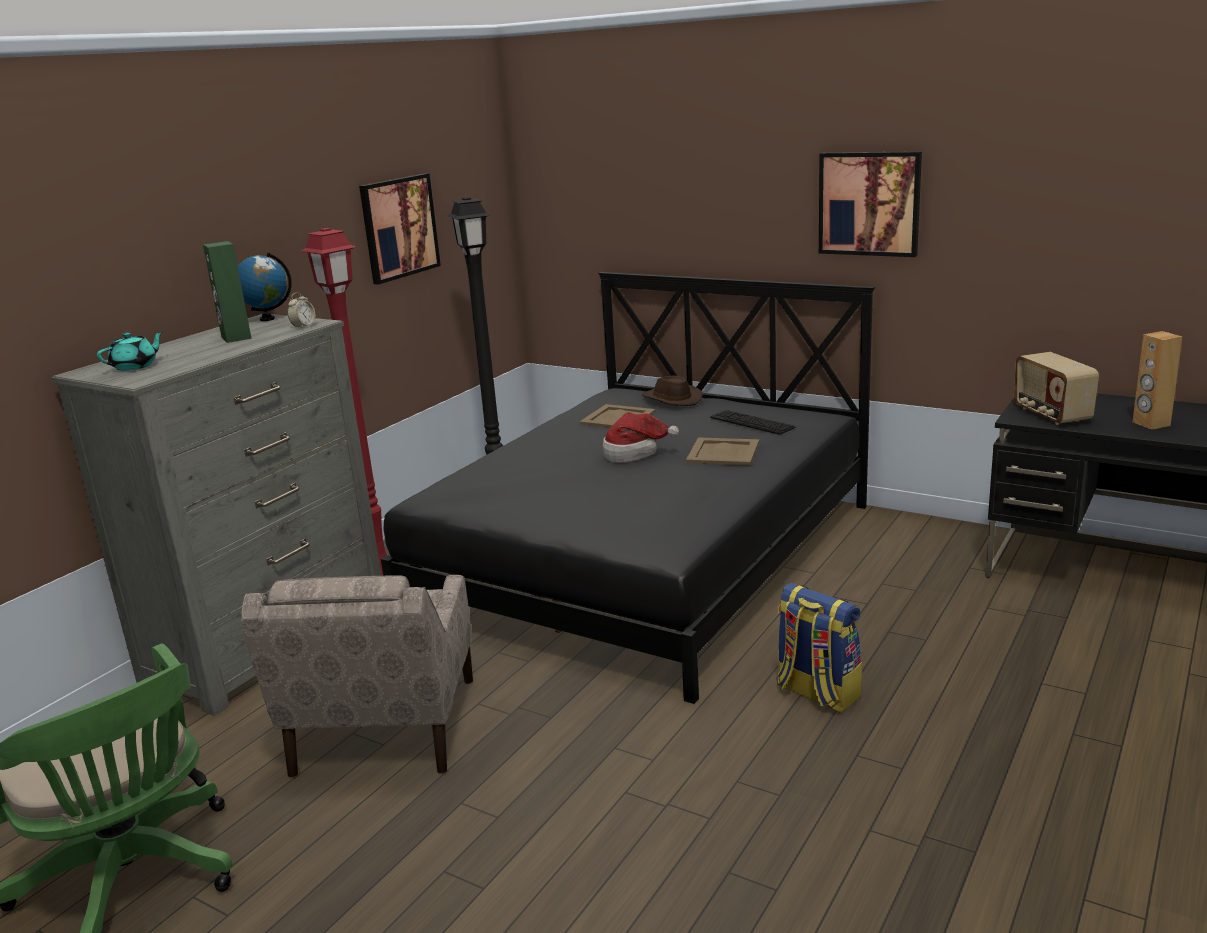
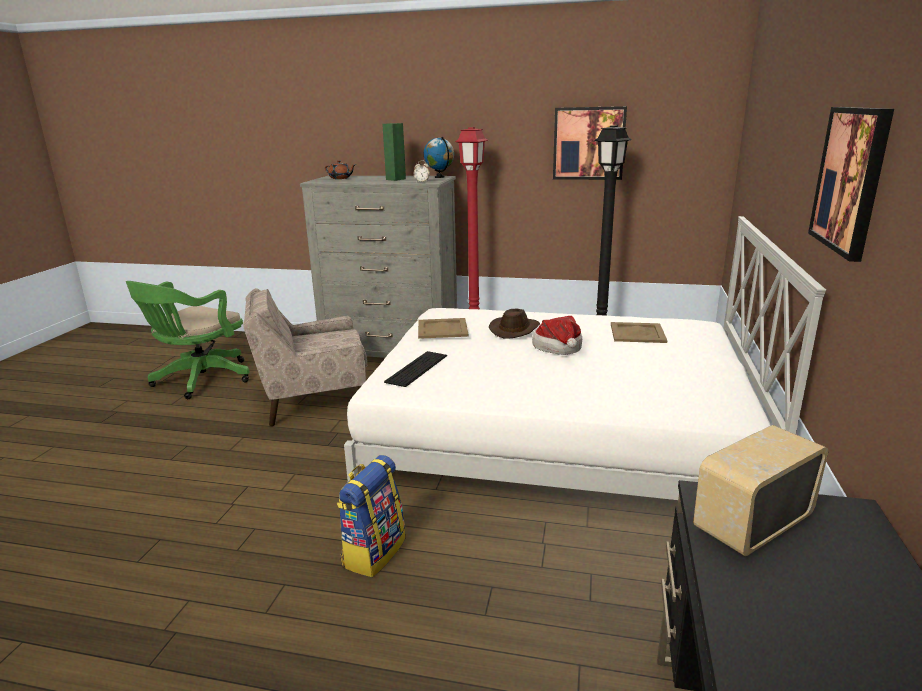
camera: 70 degrees right, 0 degrees up
turquoise teapot [97,332,163,371] -> brown teapot [325,160,355,179]
black bed [381,272,875,704] -> white bed [344,216,826,500]
brown hat [642,376,703,406] -> brown hat moved to [489,309,540,339]
beige tray [686,437,759,465] -> beige tray moved to [418,318,469,339]
keyboard [710,410,796,435] -> keyboard moved to [384,351,447,387]
brown speaker [1132,331,1182,430] -> none

